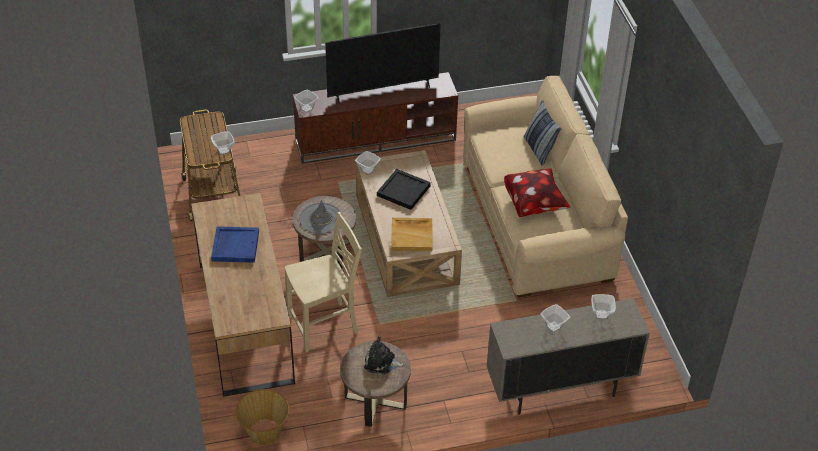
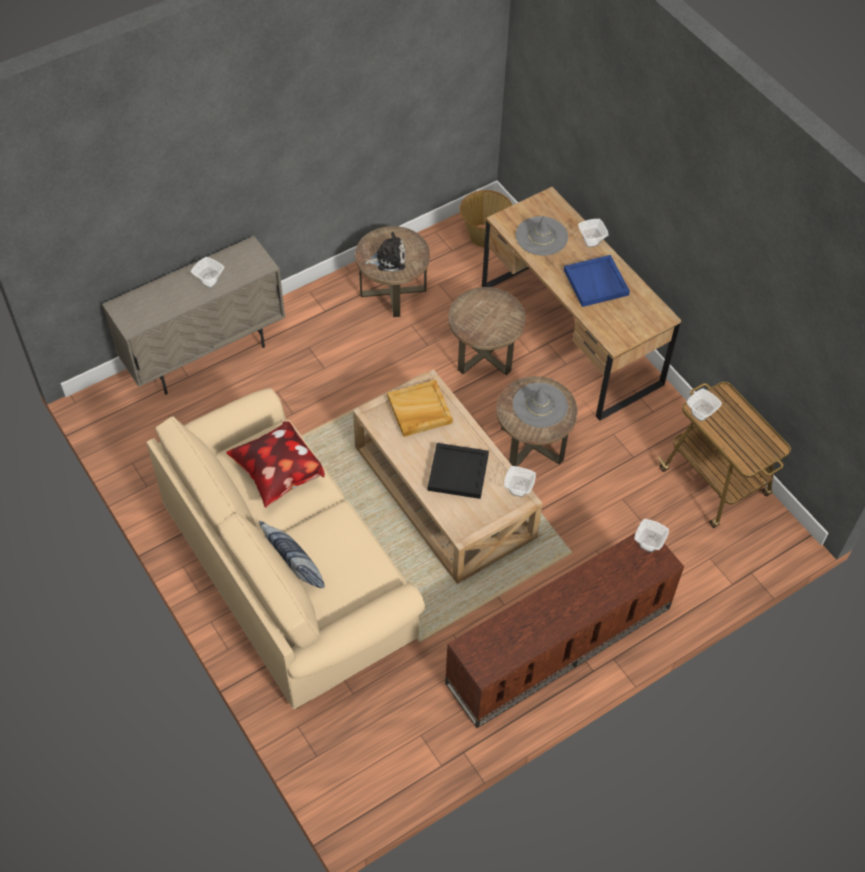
camera: 160 degrees right, 10 degrees up
beige chair [285,212,362,353] -> brown side table [448,287,526,375]
television [325,23,441,104] -> none
bowl [591,294,616,319] -> bowl moved to [578,219,609,248]
none -> grey hat [516,215,568,256]

